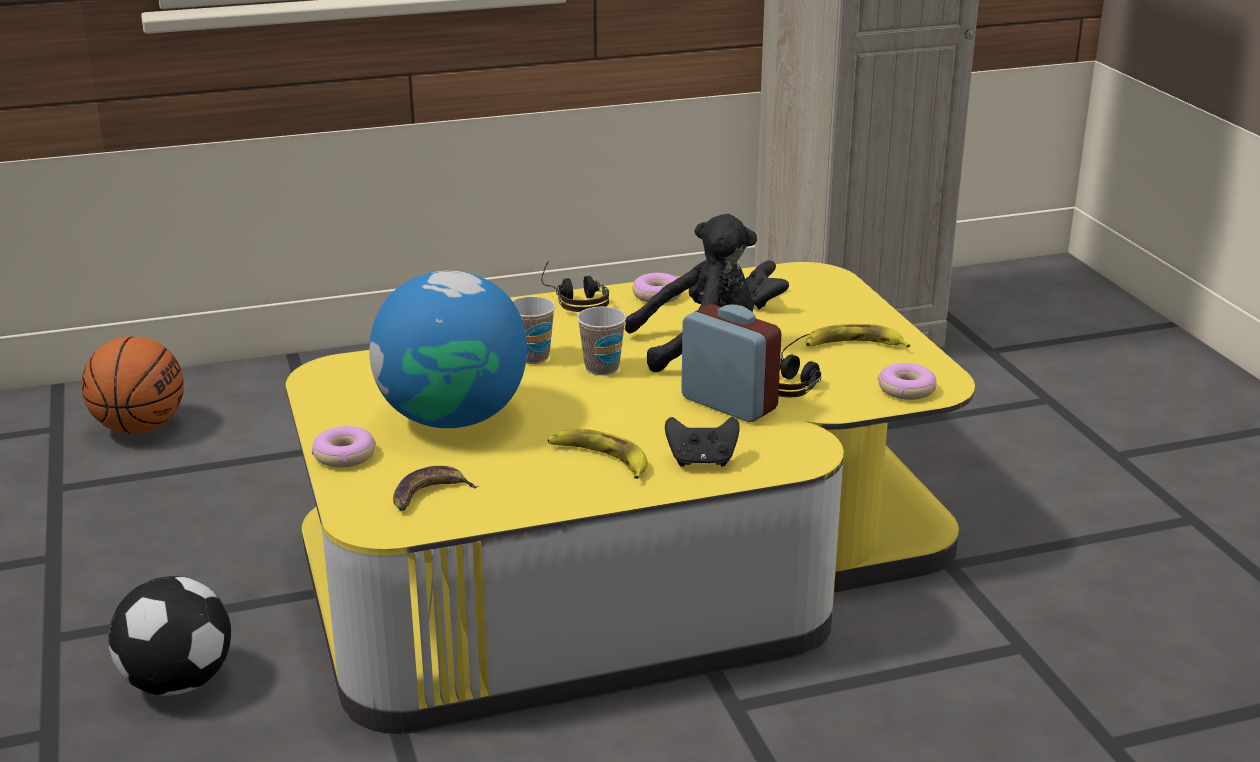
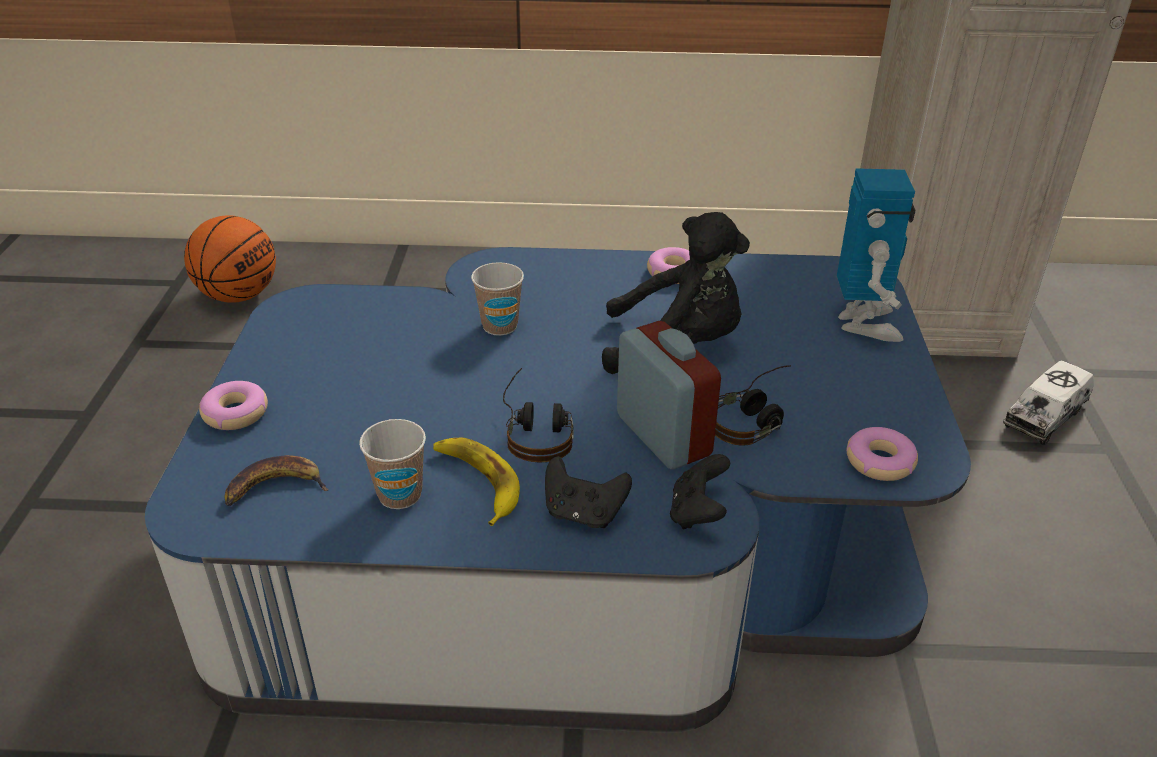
camera: 20 degrees right, 10 degrees up
football [108,576,231,696] -> none
yellow coffee table [286,262,975,734] -> blue coffee table [145,247,971,733]
globe [369,271,527,428] -> none
headphones [541,261,609,312] -> headphones moved to [503,368,574,463]
cup [577,307,626,375] -> cup moved to [359,419,426,509]
black game controller [746,261,789,309] -> black game controller moved to [670,454,730,529]
banana [806,324,910,348] -> none
none -> toy robot [837,168,916,342]
none -> toy truck [1003,360,1094,445]

